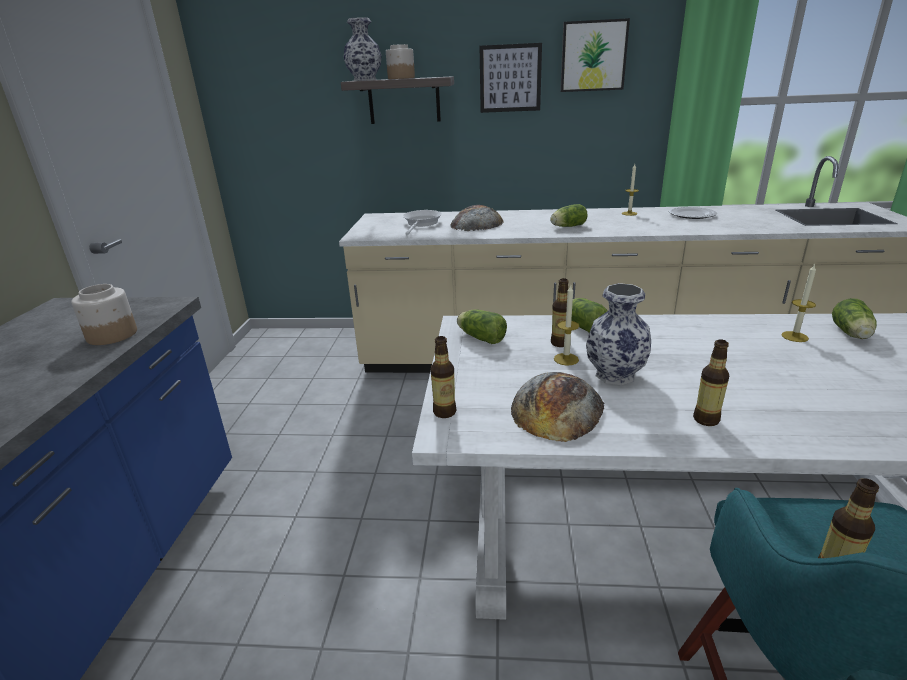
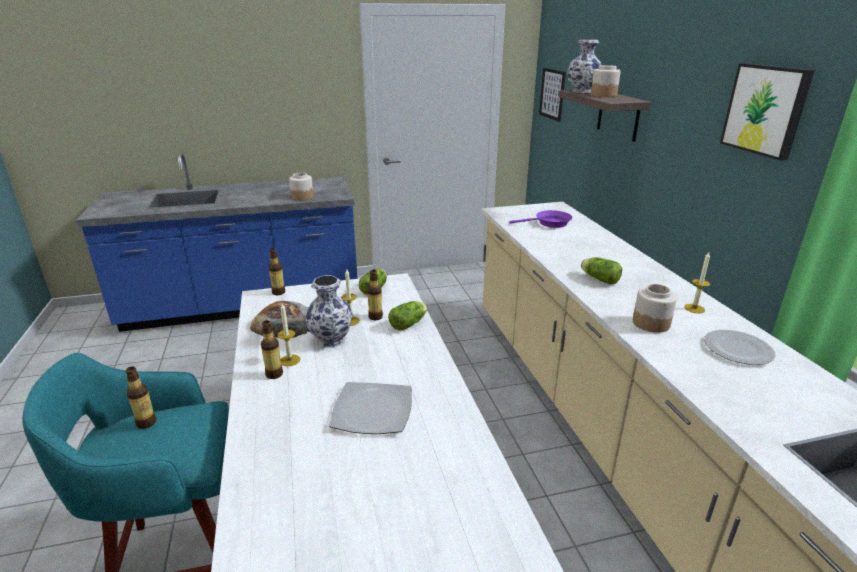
camera: 70 degrees right, 0 degrees up
white frying pan [403,210,442,235] -> purple frying pan [509,210,572,228]
bread [450,205,504,231] -> none
picture [480,43,542,113] -> picture moved to [539,68,566,122]
candle [781,263,816,342] -> candle moved to [277,304,300,366]
lettuce [832,298,877,339] -> none
none -> plate [329,382,412,434]
none -> jar [633,284,677,333]

